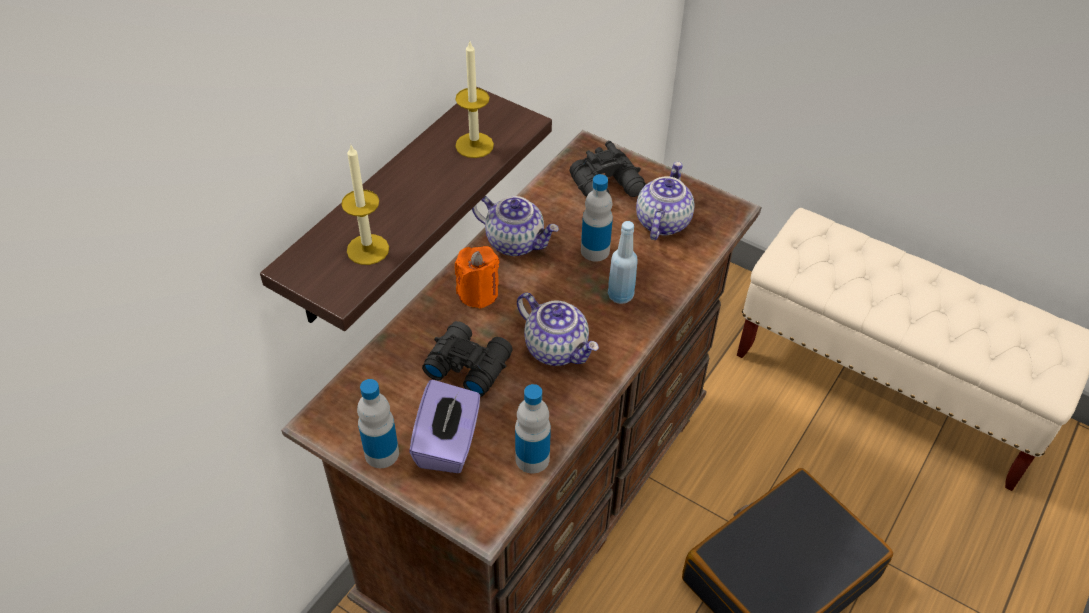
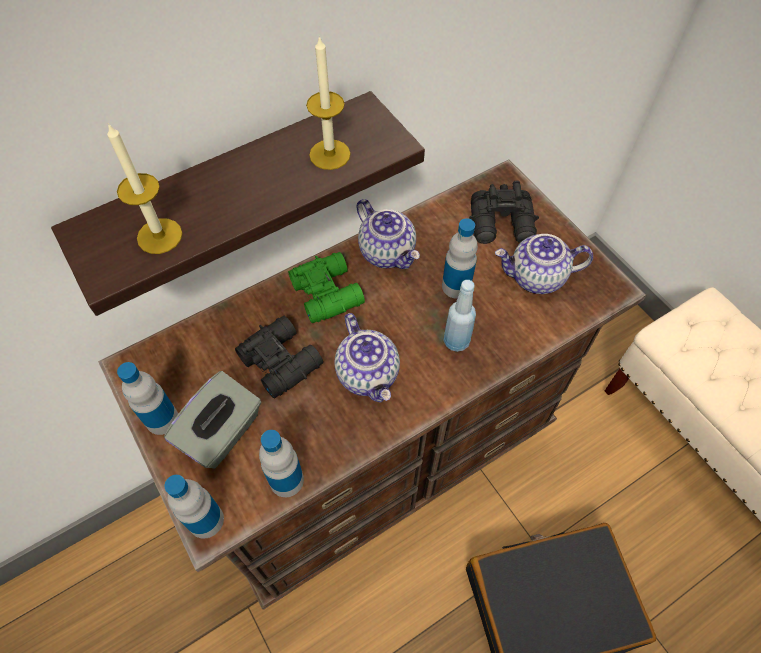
camera: 25 degrees right, 10 degrees up
purple tissue box [409,380,480,473] -> grey tissue box [164,371,261,468]
orange candle [455,246,499,309] -> green binoculars [288,252,365,323]
teapot [636,162,694,240] -> teapot turned 135 degrees counterclockwise [495,234,593,294]
none -> bottle [164,475,224,539]

